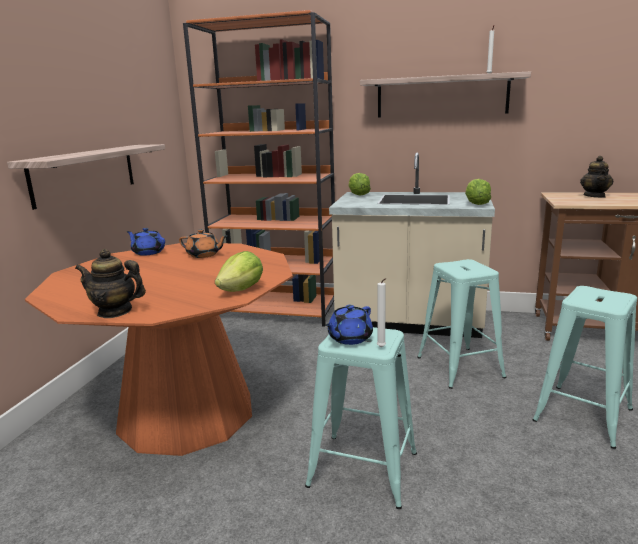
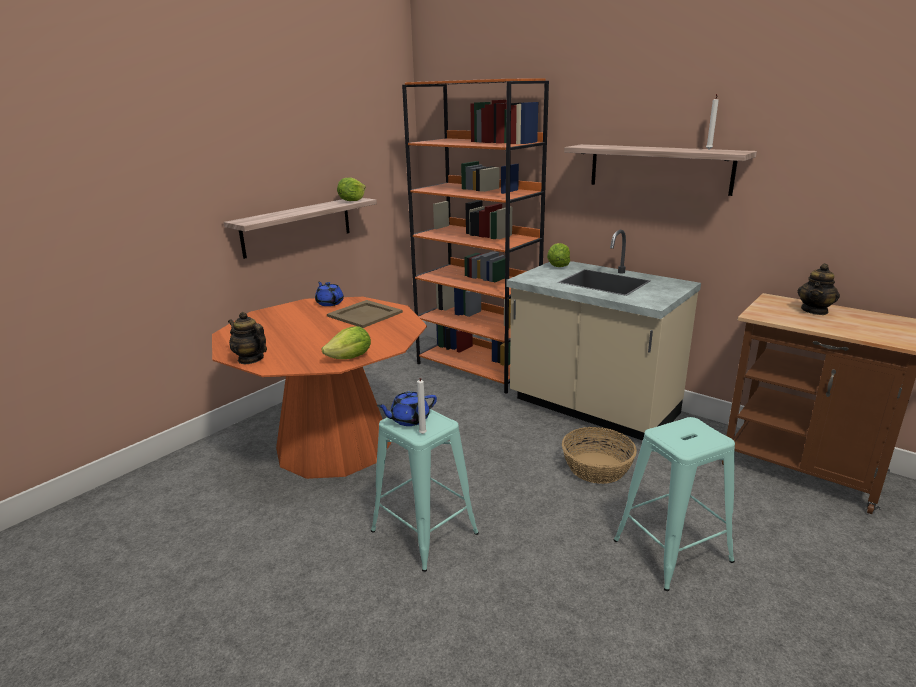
camera: 25 degrees right, 5 degrees up
orange teapot [179,229,227,258] -> beige tray [327,300,403,328]
turquoise stool [417,259,507,389] -> basket [562,427,637,484]
lettuce [465,179,491,205] -> lettuce moved to [337,177,366,201]

